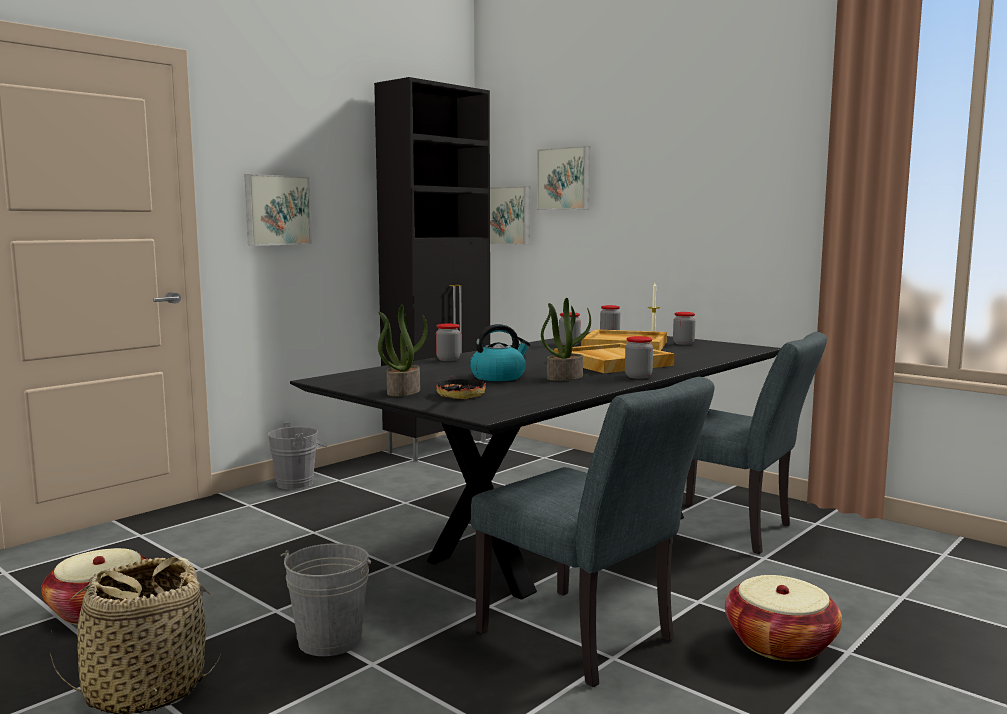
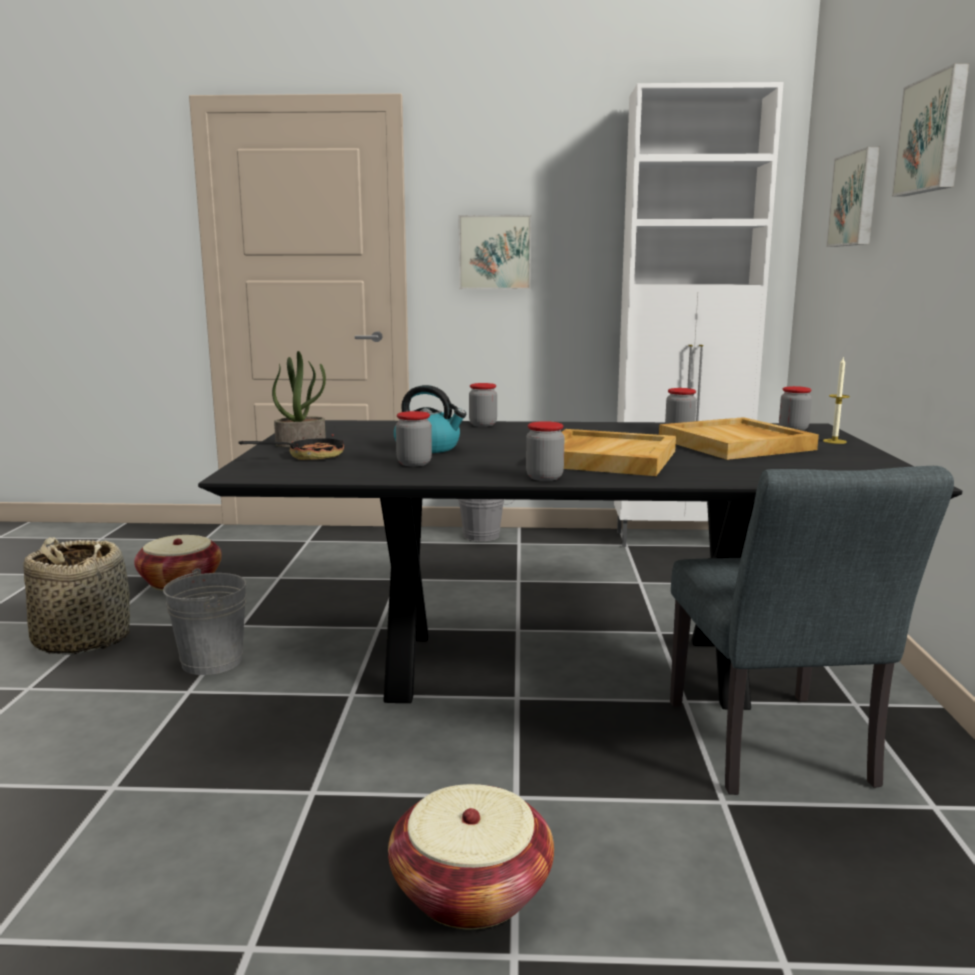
camera: 50 degrees right, 5 degrees up
black cabinet [374,77,490,461] -> white cabinet [614,82,784,547]
grey chair [471,377,714,687] -> none
picture [490,186,530,245] -> picture moved to [892,63,969,197]
potted plant [541,298,591,381] -> none
jar [673,312,696,345] -> jar moved to [396,411,432,467]

